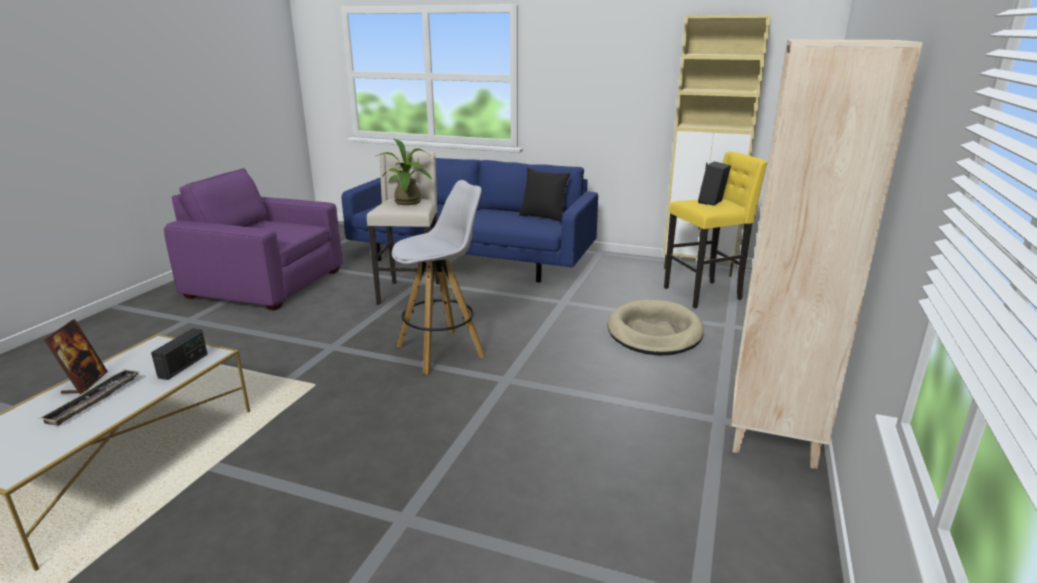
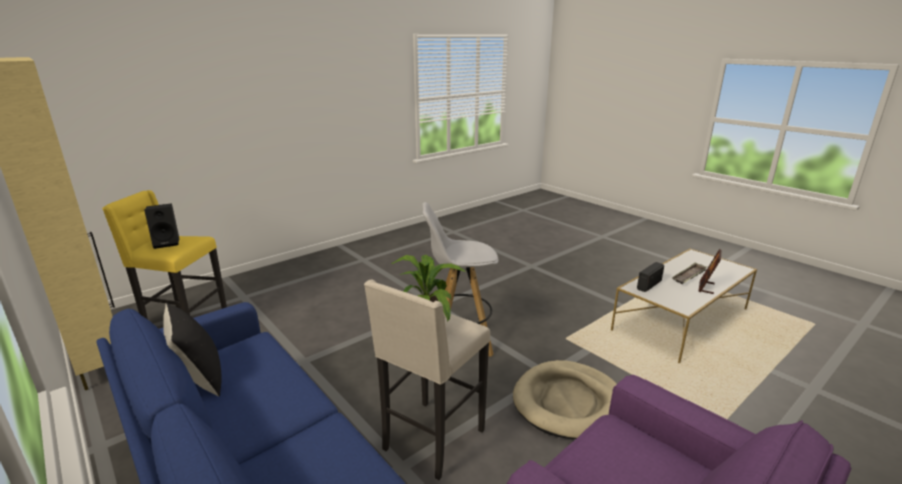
camera: 150 degrees left, 0 degrees up
beige dog bed [608,300,704,355] -> beige dog bed moved to [513,360,617,439]
beige bookcase [731,39,923,469] -> none

